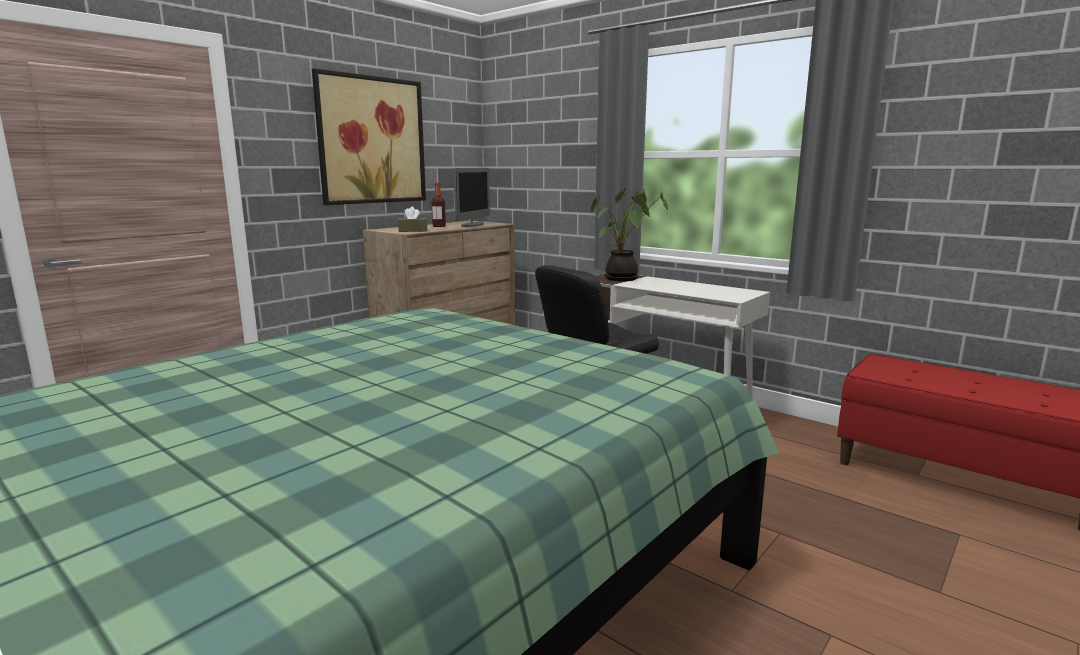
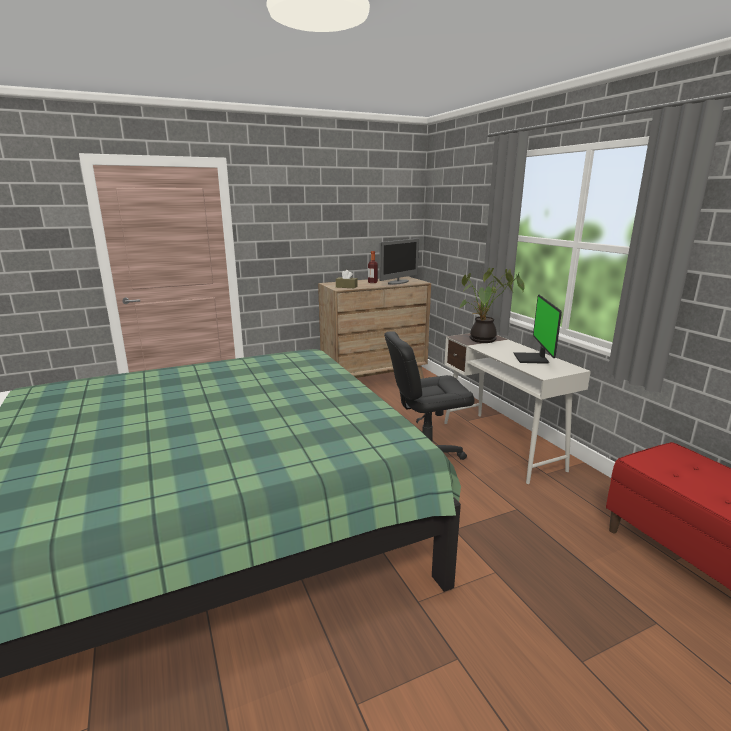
camera: 25 degrees right, 5 degrees up
picture [312,68,426,205] -> none
none -> monitor [514,295,562,364]

